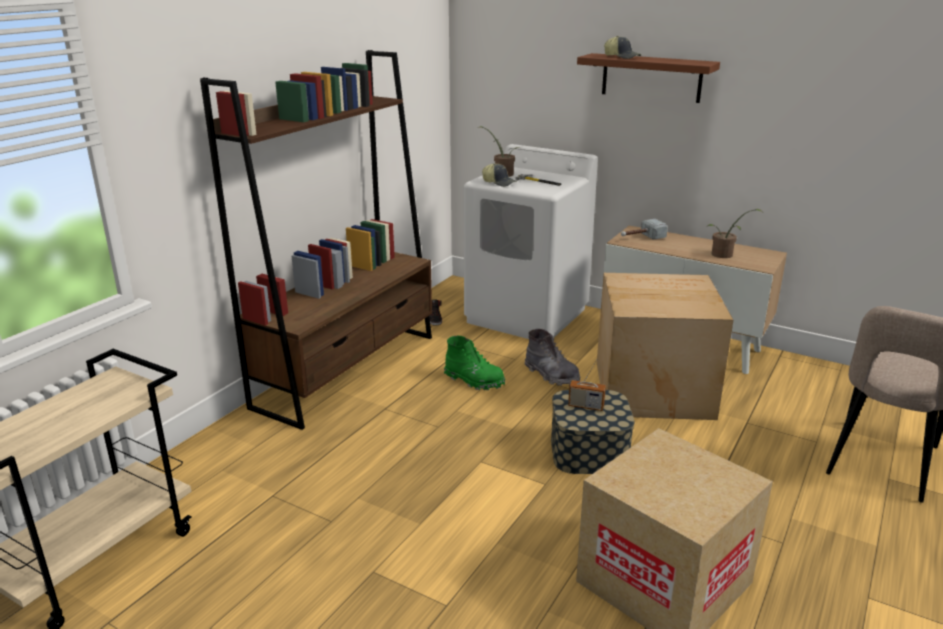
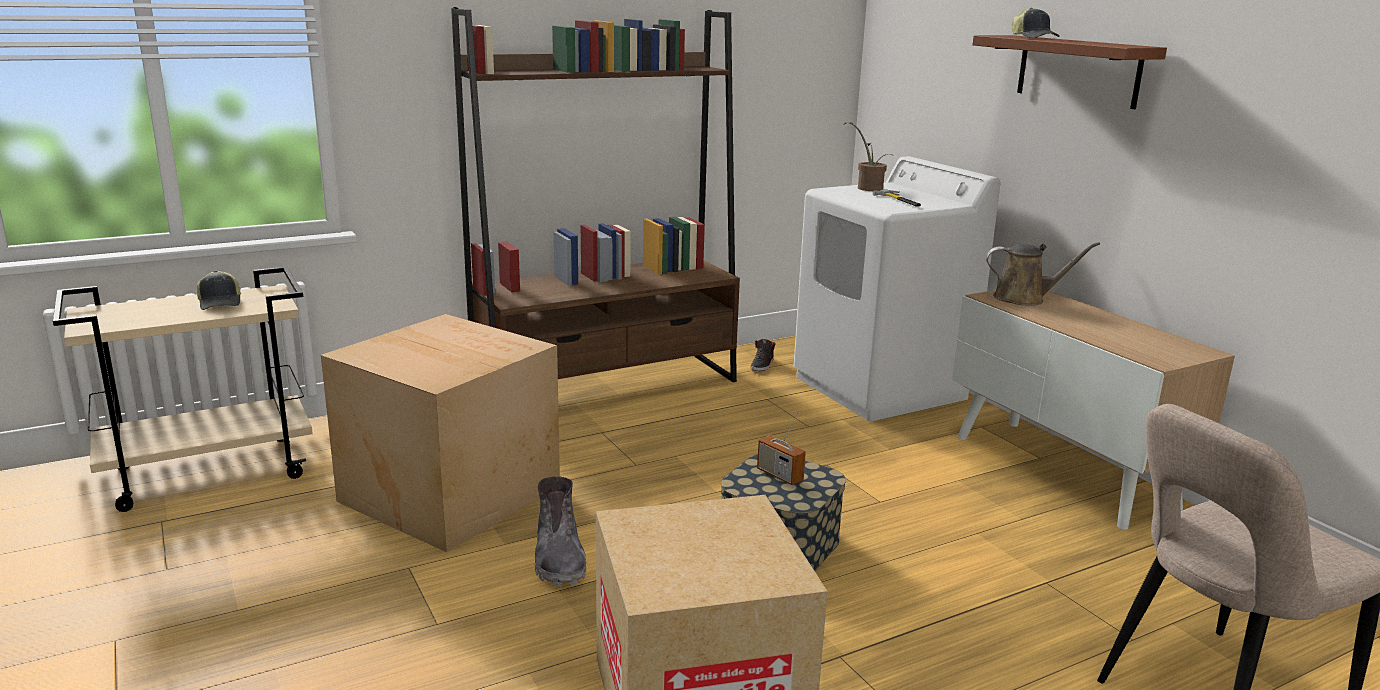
camera: 30 degrees right, 5 degrees down
green boot [444,336,505,390] -> none
cap [482,163,517,187] -> cap moved to [197,270,241,310]
grey boot [524,329,581,386] -> grey boot moved to [535,476,587,587]
cardboard box [597,273,733,420] -> cardboard box moved to [321,314,560,552]
hammer [621,219,668,240] -> brown watering can [986,242,1100,306]
potted plant [708,209,762,258] -> none

